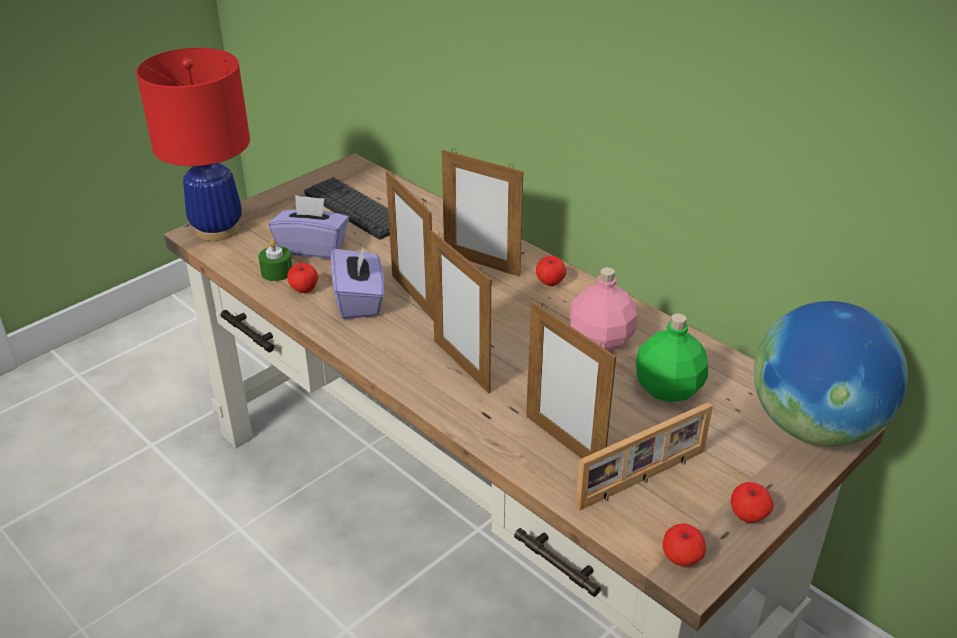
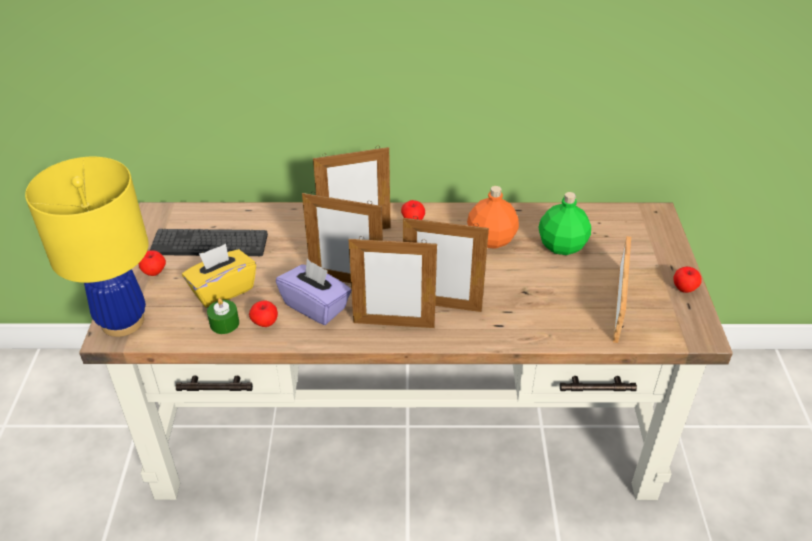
camera: 45 degrees left, 5 degrees up
red table lamp [136,48,250,241] -> yellow table lamp [25,157,149,337]
purple tissue box [269,195,349,258] -> yellow tissue box [182,244,256,308]
picture frame [526,301,616,459] -> picture frame moved to [349,236,437,328]
pink bottle [570,267,637,351] -> orange bottle [467,186,519,249]
apple [663,524,706,566] -> apple moved to [138,250,166,276]
globe [754,301,908,447] -> none

